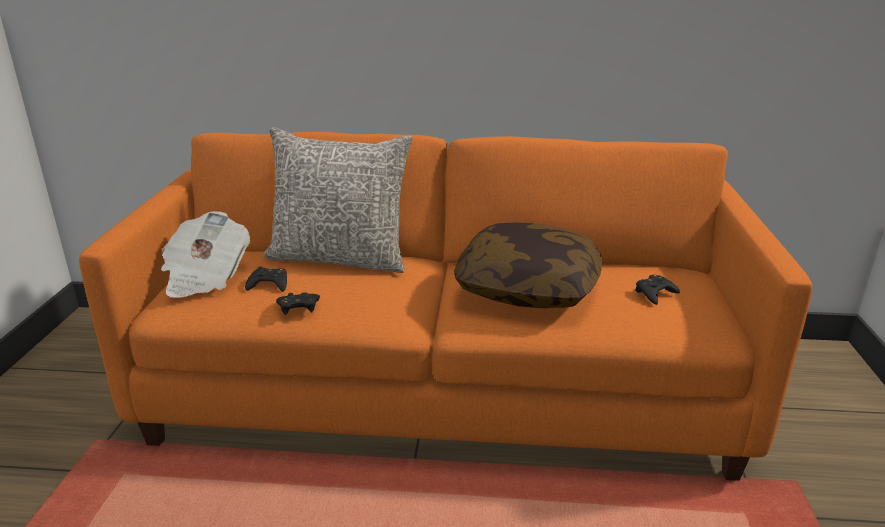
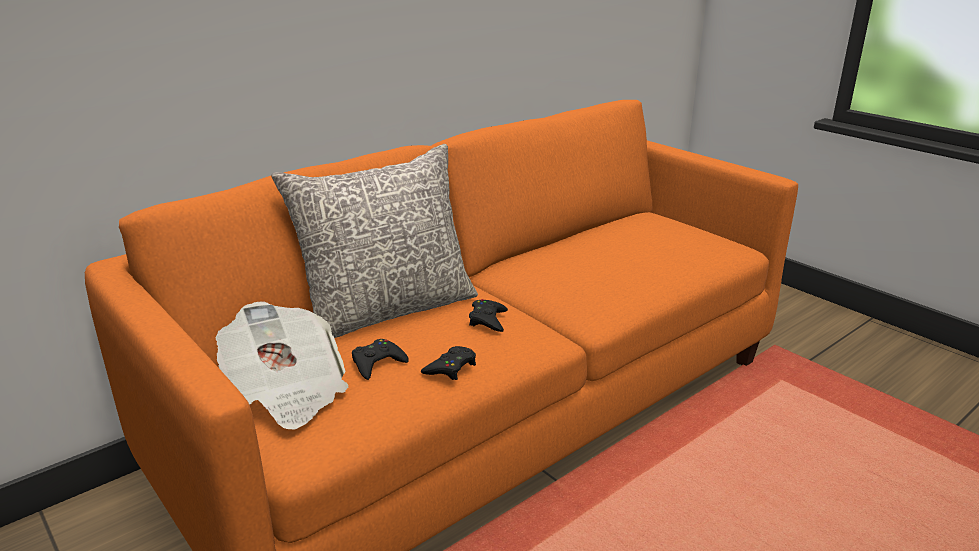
camera: 45 degrees left, 0 degrees up
pillow [454,222,602,308] -> none
black game controller [635,275,680,305] -> black game controller moved to [469,299,508,332]

